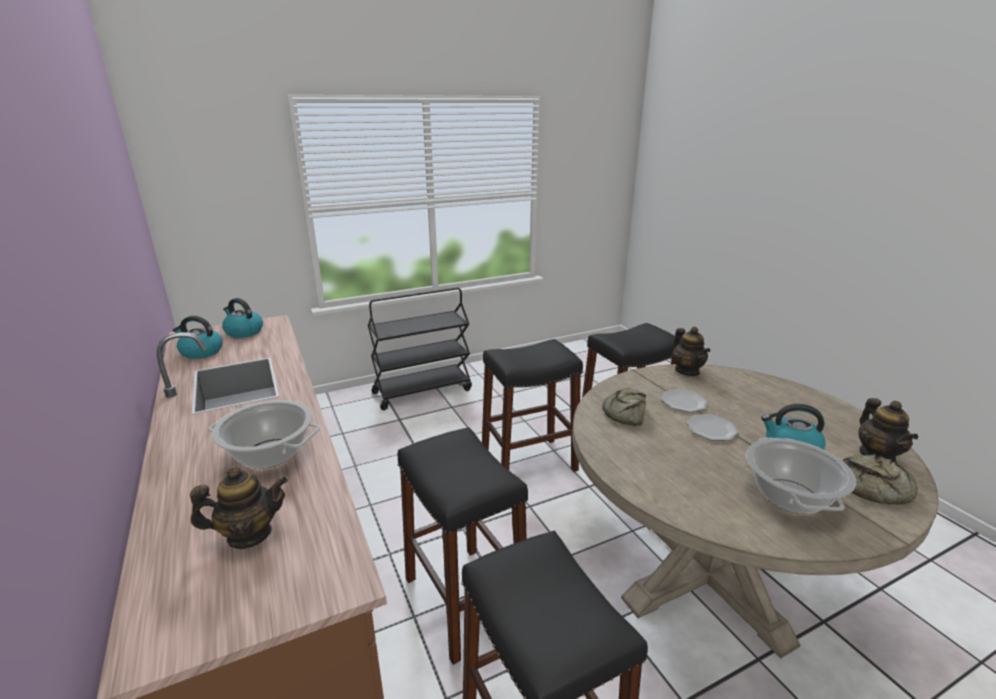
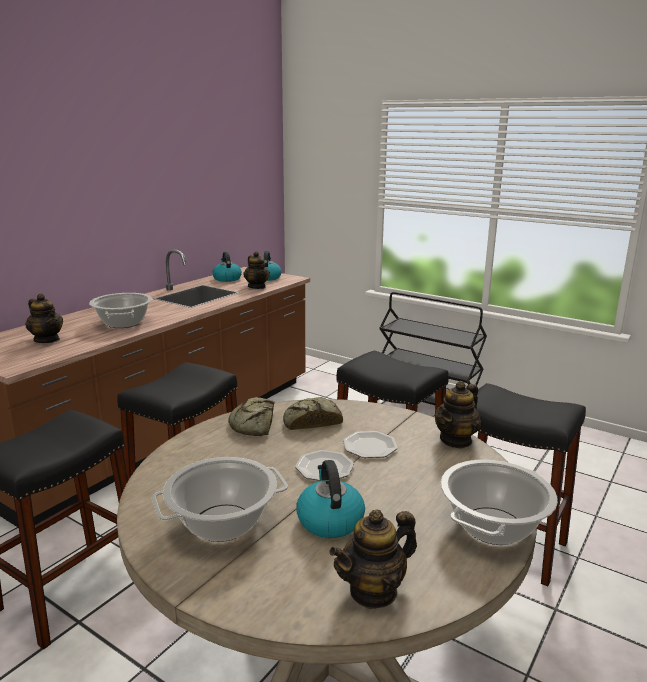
camera: 60 degrees right, 5 degrees down
bread [842,454,918,505] -> bread moved to [228,397,275,436]
none -> teapot [243,251,270,289]
none -> cooking pot [441,460,558,545]

